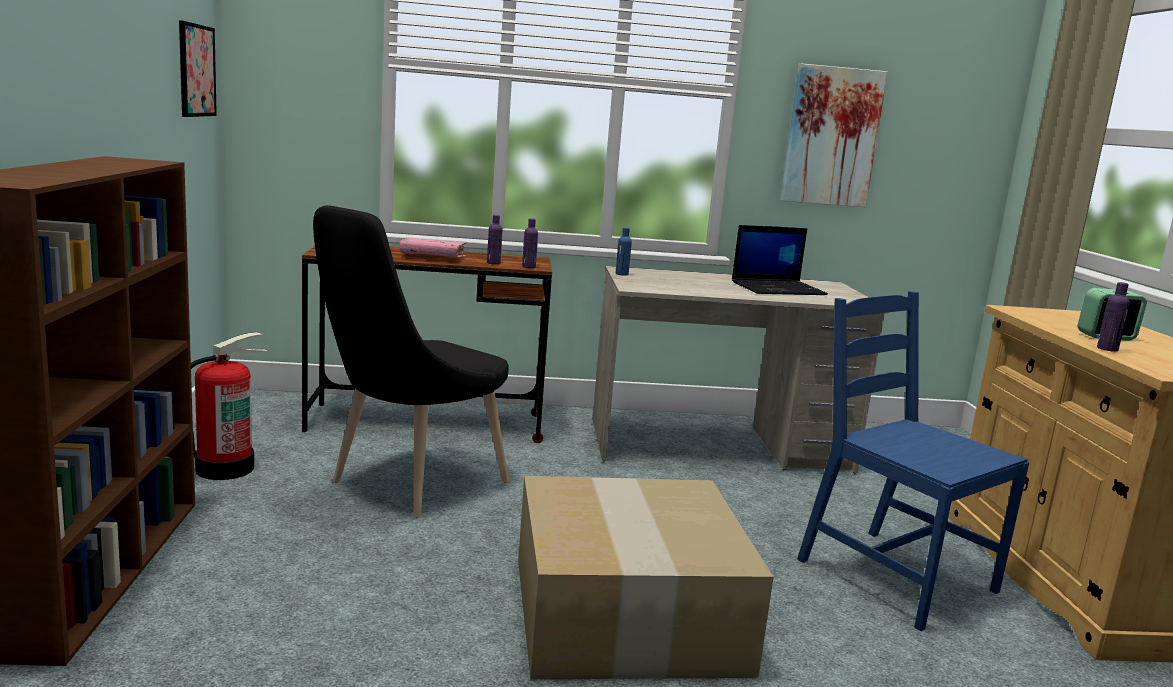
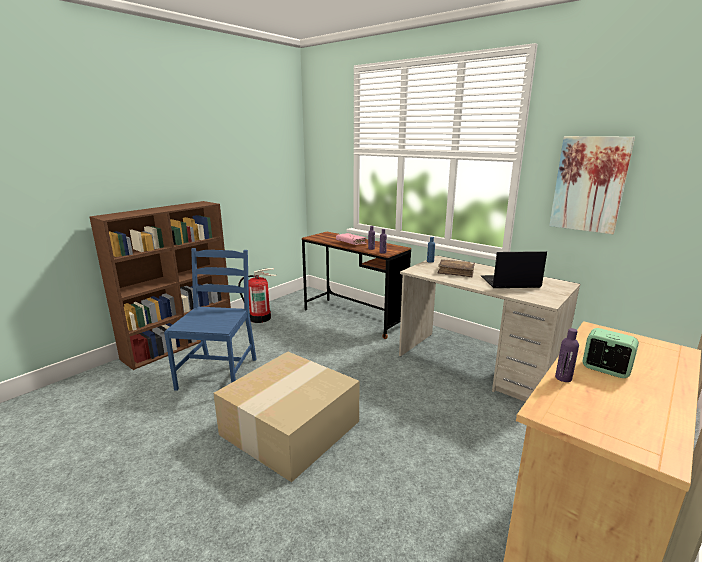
camera: 45 degrees right, 5 degrees up
picture [179,20,217,117] -> none
black chair [313,205,509,518] -> none
laptop [732,225,828,295] -> laptop turned 150 degrees clockwise [481,251,547,288]
blue chair [797,291,1029,631] -> blue chair moved to [164,248,257,391]
none -> brown book [438,259,475,277]

